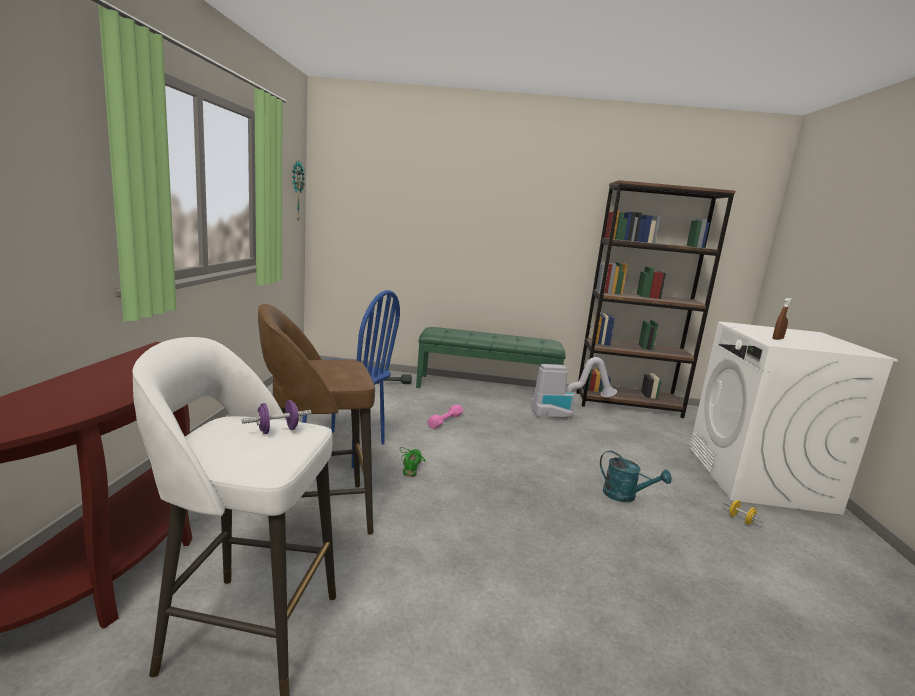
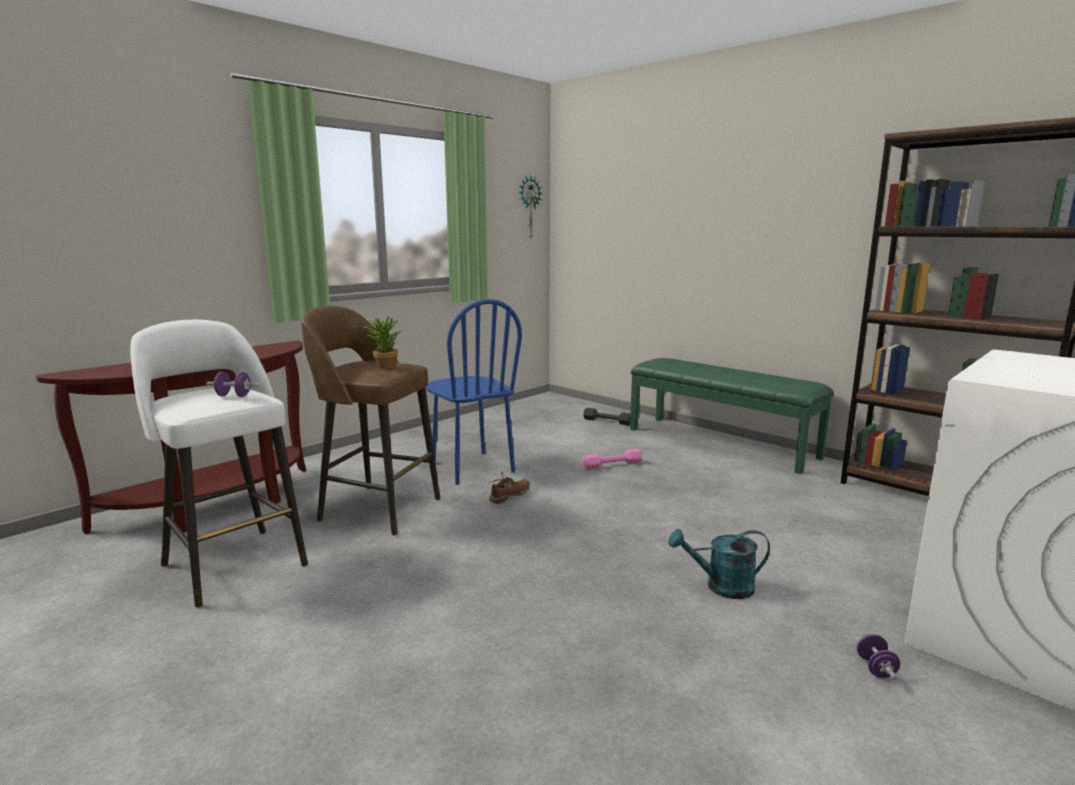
camera: 40 degrees right, 0 degrees up
green shoe [400,447,427,477] -> brown shoe [489,472,530,504]
vacuum cleaner [531,357,617,419] -> none
turquoise watering can [600,451,672,502] -> turquoise watering can turned 105 degrees clockwise [669,529,770,599]
yellow dumbbell [723,500,764,525] -> purple dumbbell [857,634,900,680]
brown spray bottle [773,298,792,340] -> none
none -> potted plant [360,314,402,369]

